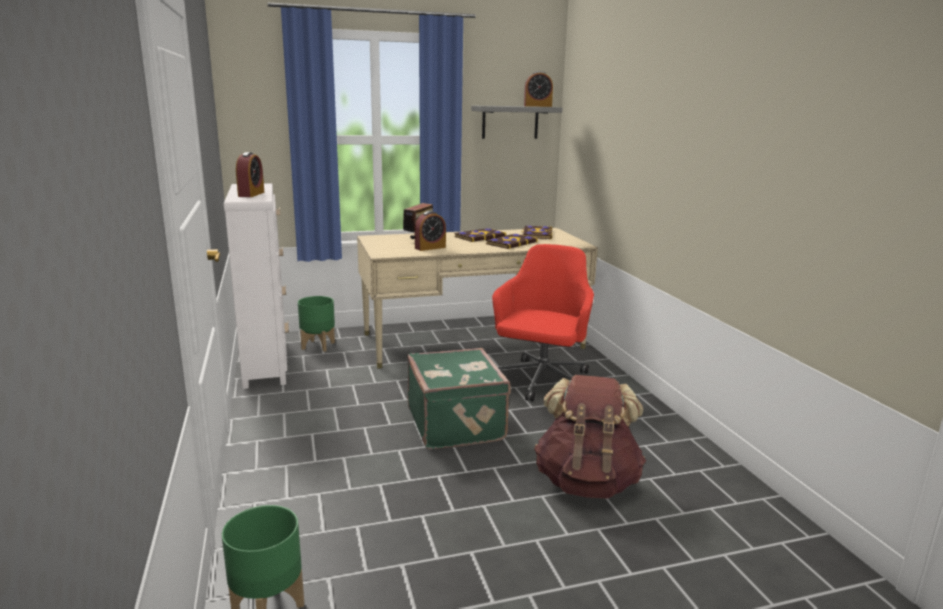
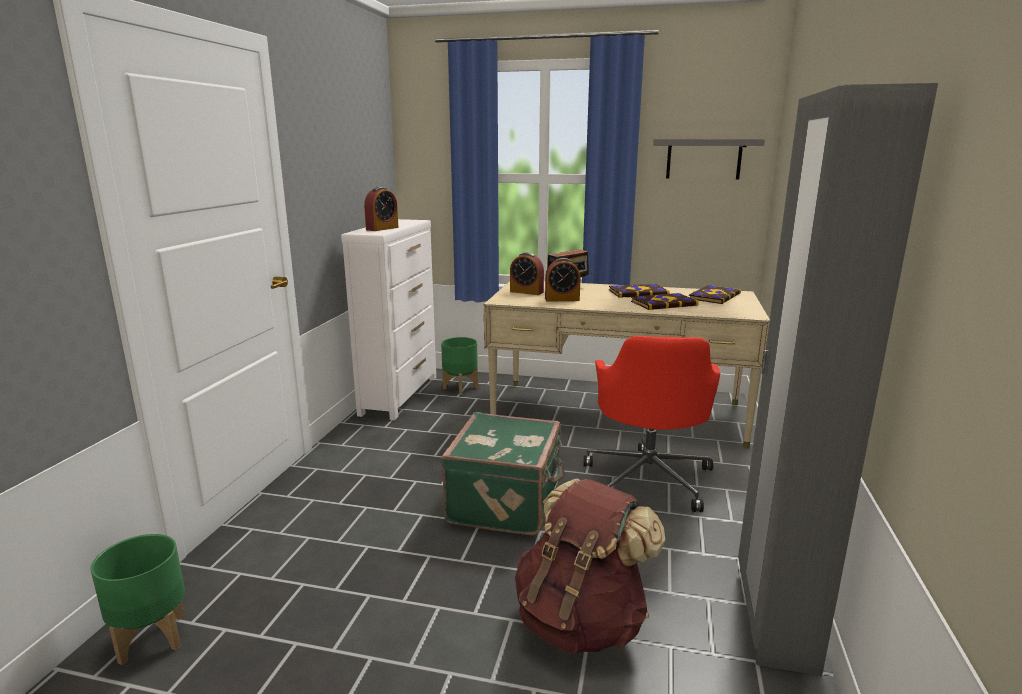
camera: 30 degrees right, 0 degrees up
red office chair [492,244,594,402] -> red office chair turned 135 degrees clockwise [584,336,720,512]
alarm clock [524,71,553,107] -> alarm clock moved to [510,252,544,295]
none -> grey wardrobe [738,83,938,676]

